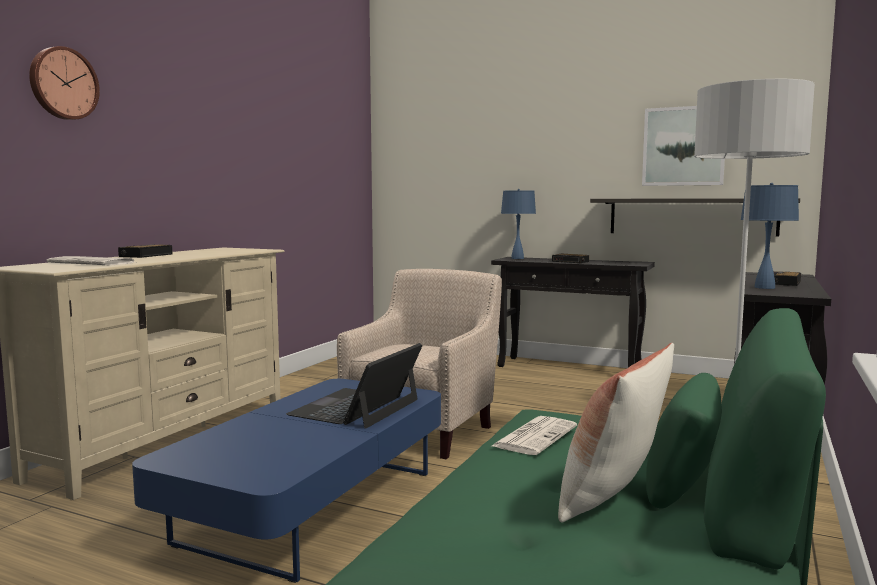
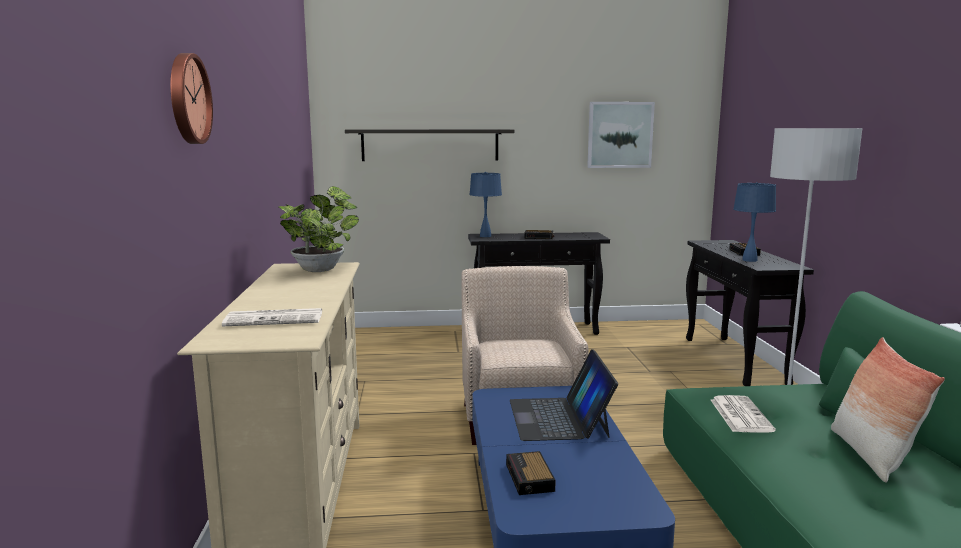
camera: 30 degrees left, 5 degrees up
alarm clock [118,244,173,258] -> alarm clock moved to [506,451,556,495]
shelf [590,198,800,237] -> shelf moved to [345,129,514,161]
none -> potted plant [278,186,359,272]

